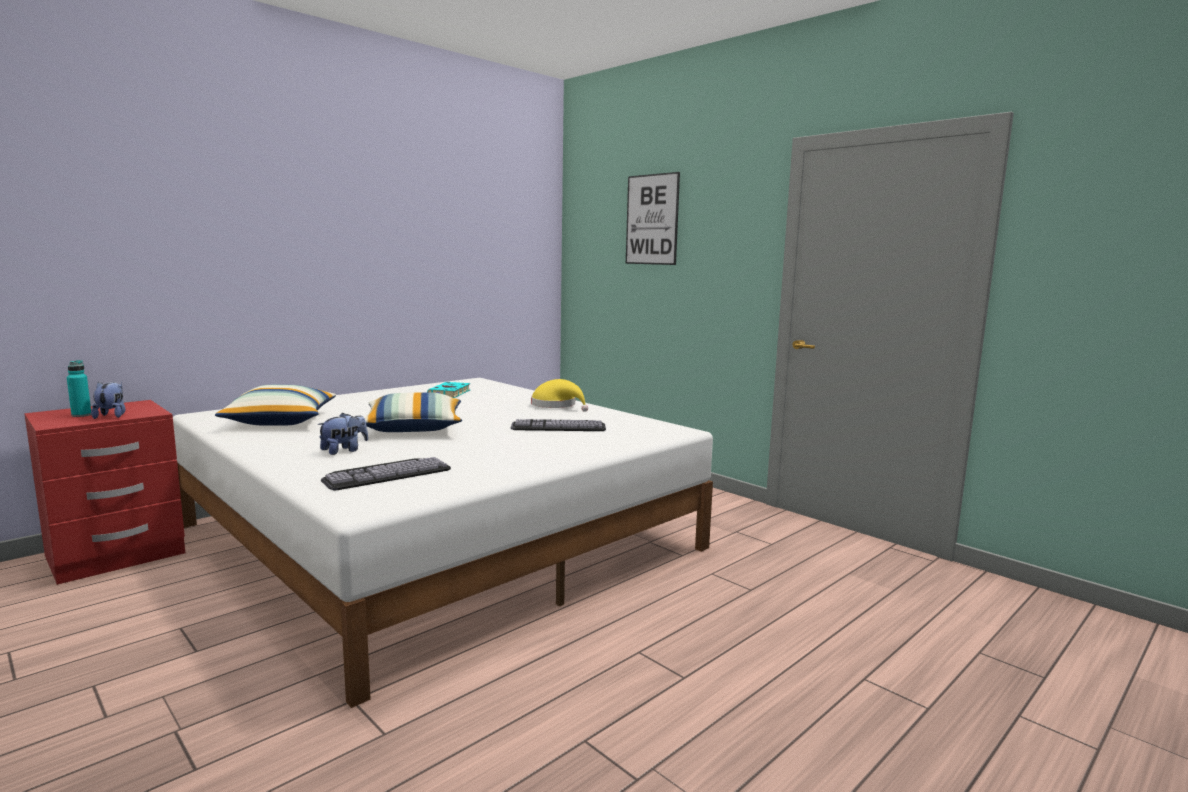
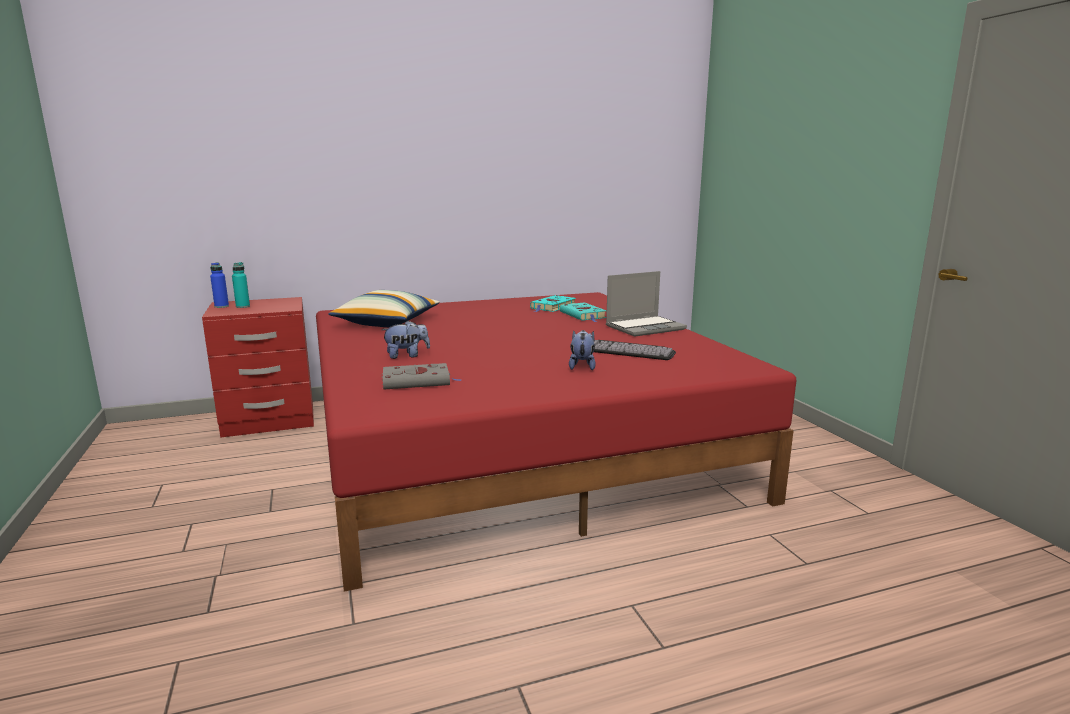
camera: 25 degrees right, 5 degrees up
plush toy [91,382,125,419] -> plush toy moved to [569,330,596,370]
white bed [172,378,713,708] -> red bed [316,292,797,592]
keyboard [321,457,451,490] -> grey book [382,363,462,390]
pillow [364,392,462,432] -> none
yellow hat [531,379,588,412] -> laptop [606,271,687,337]
picture [626,172,680,265] -> none
none -> blue bottle [210,263,229,308]
none -> turquoise book [559,302,606,322]

